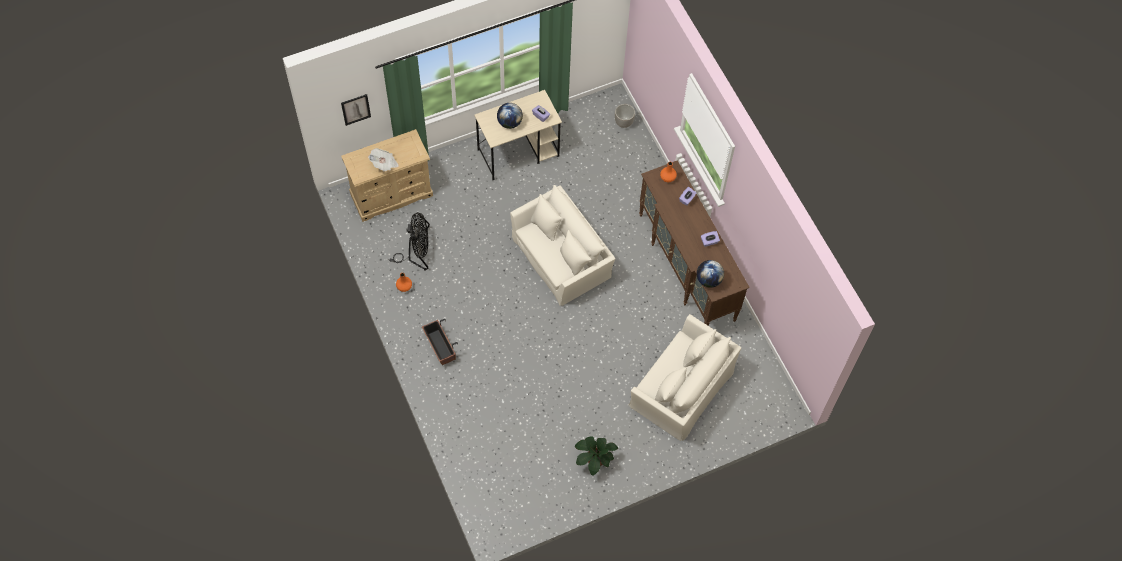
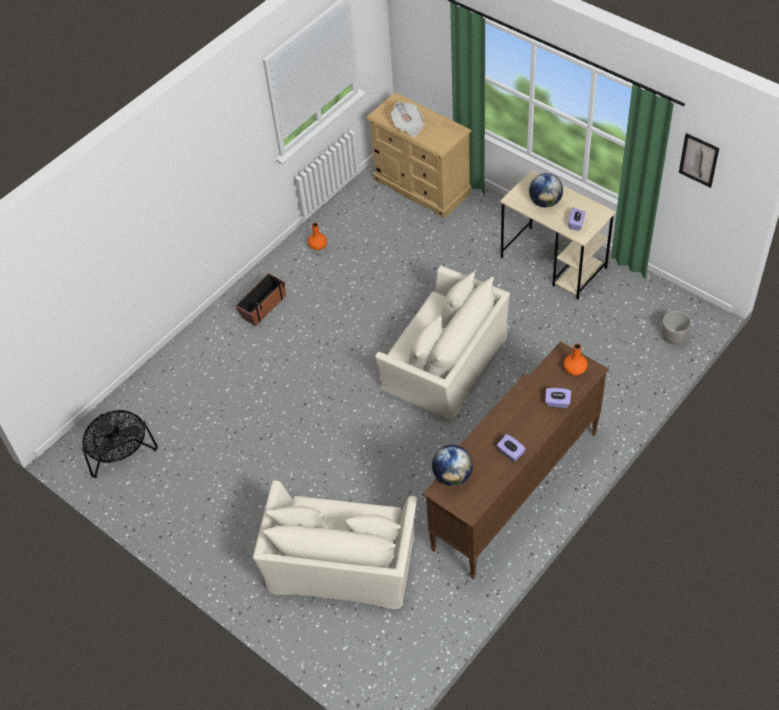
camera: 70 degrees right, 10 degrees down
picture [341,94,371,126] -> picture moved to [679,133,719,188]
black fan [389,212,430,271] -> black fan moved to [81,410,158,478]
potted plant [575,436,618,476] -> none

